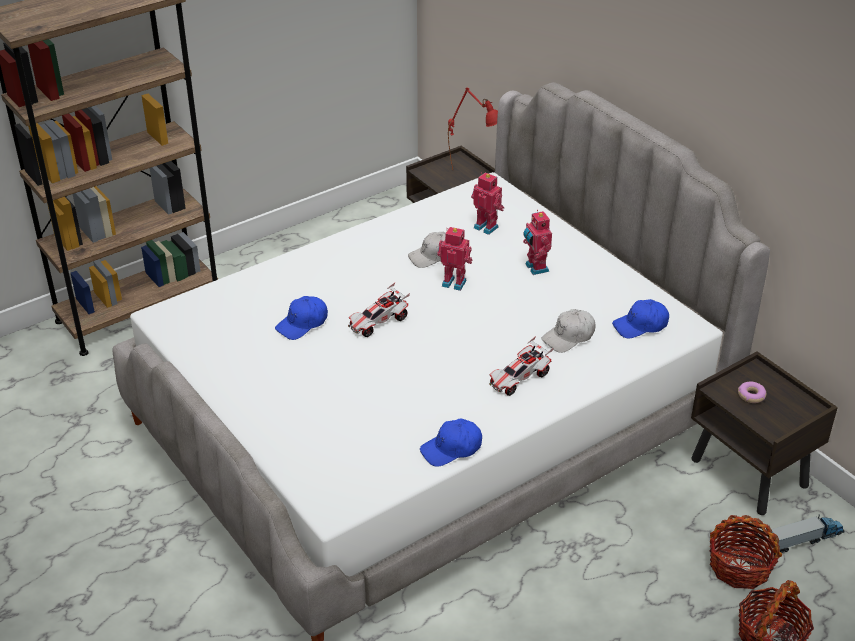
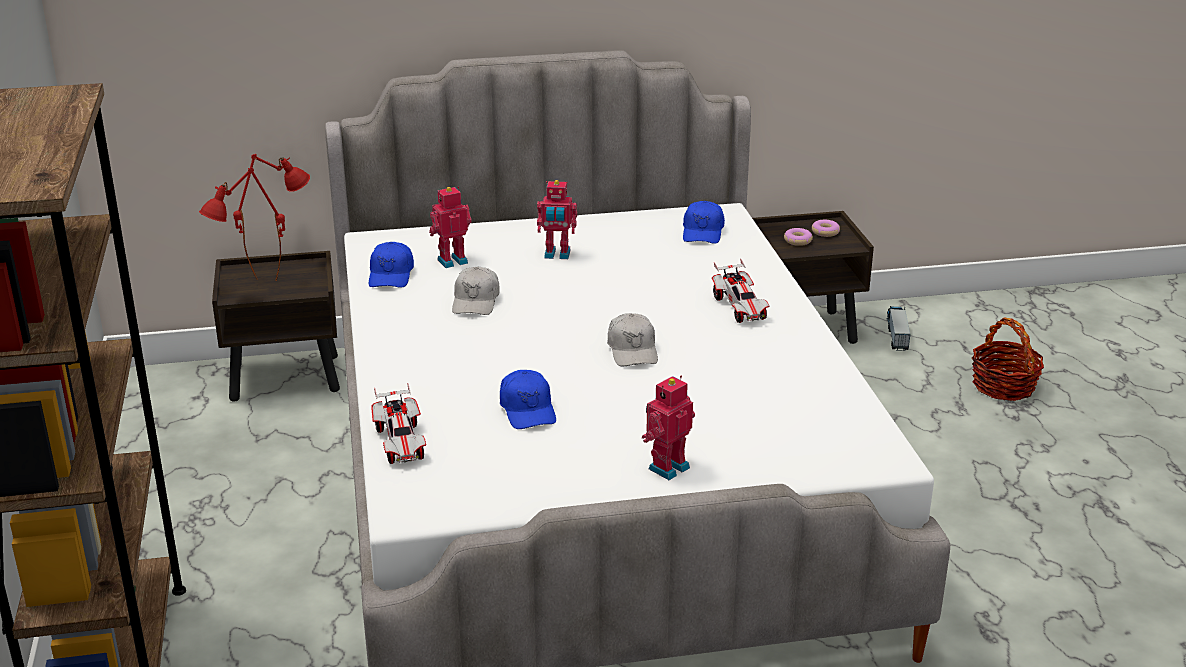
camera: 65 degrees left, 10 degrees down
toy car [348,282,410,337] -> toy car moved to [371,383,426,464]
blue cap [420,419,482,467] -> blue cap moved to [369,242,414,288]
toy robot [437,227,472,291] -> toy robot moved to [642,376,695,480]
white cap [541,309,596,353] -> white cap moved to [607,313,658,366]
basket [710,515,782,589] -> none
none -> red table lamp [199,168,285,281]
none -> donut [812,220,840,237]

